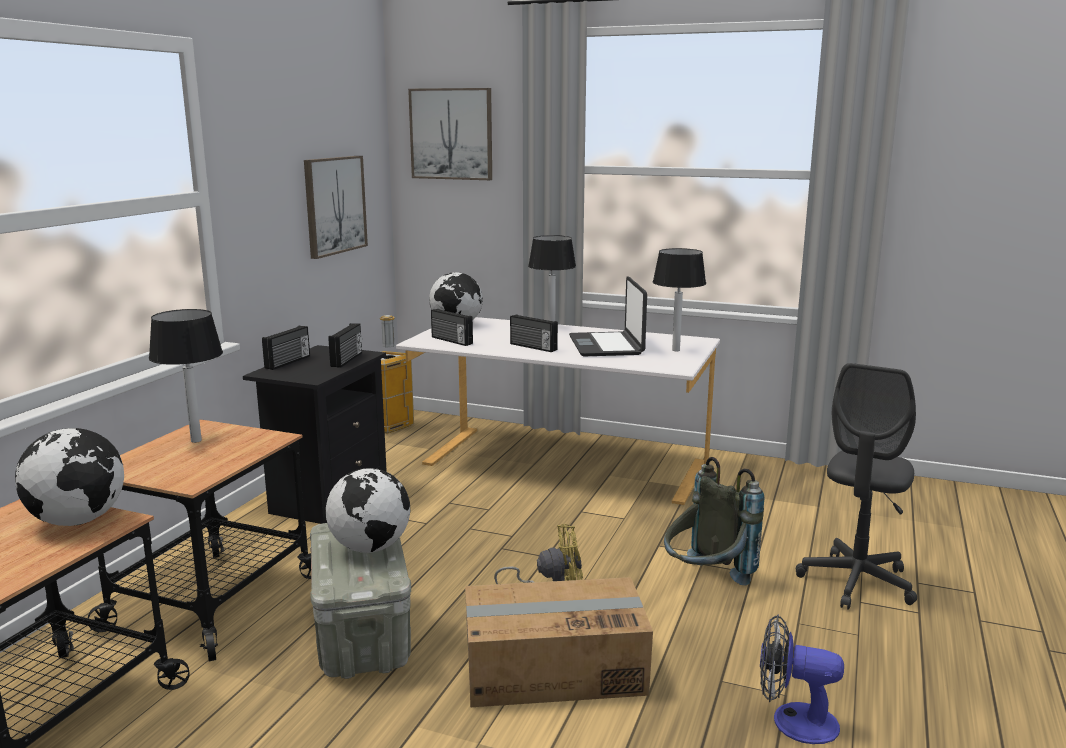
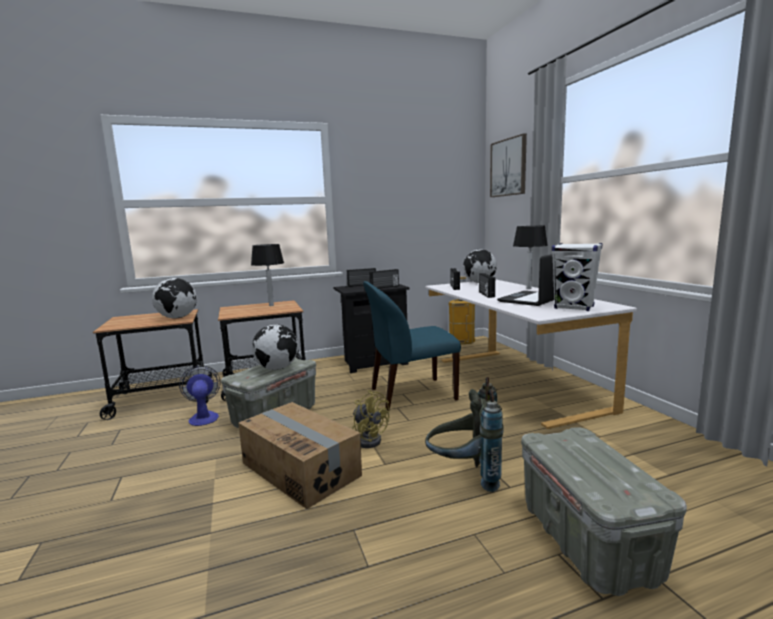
camera: 50 degrees right, 5 degrees down
picture [304,156,368,259] -> none
table lamp [653,248,706,351] -> white speaker [552,243,602,311]
fan [760,614,844,744] -> fan moved to [179,366,221,426]
grey office chair [796,363,917,610] -> grey storage box [521,427,687,596]
none -> blue chair [363,281,461,411]

